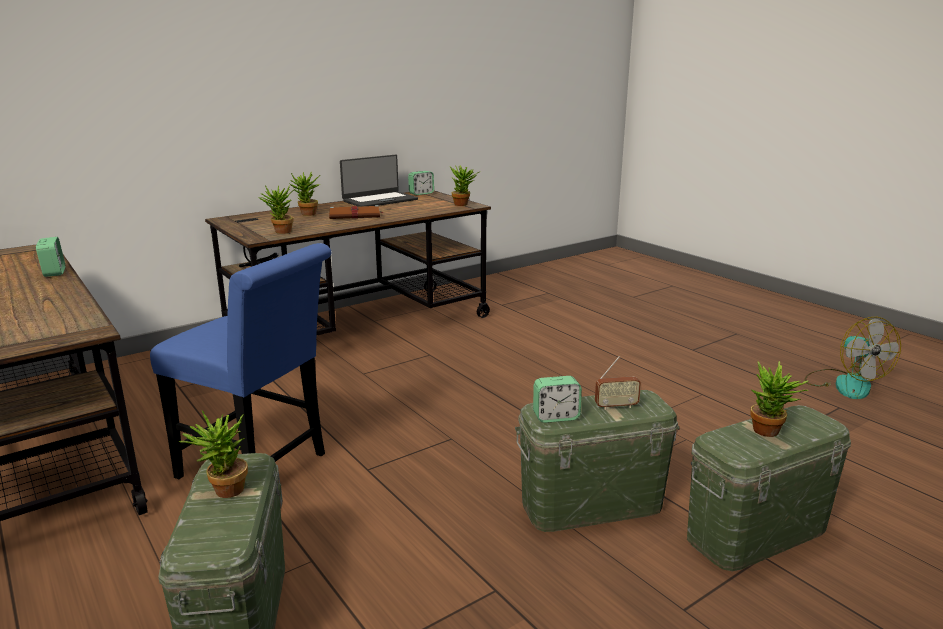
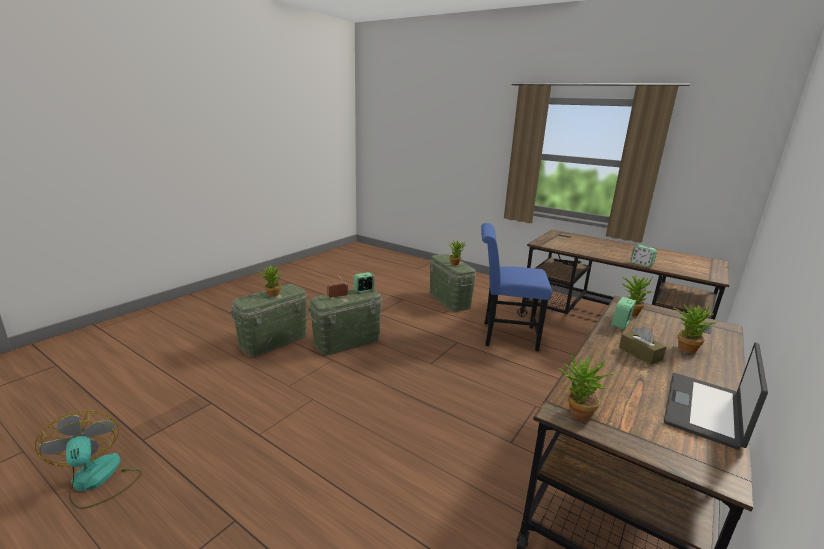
camera: 160 degrees right, 0 degrees up
brown book [329,205,383,219] -> brown tissue box [619,327,666,365]
alarm clock [408,171,434,195] -> alarm clock moved to [611,297,636,330]

